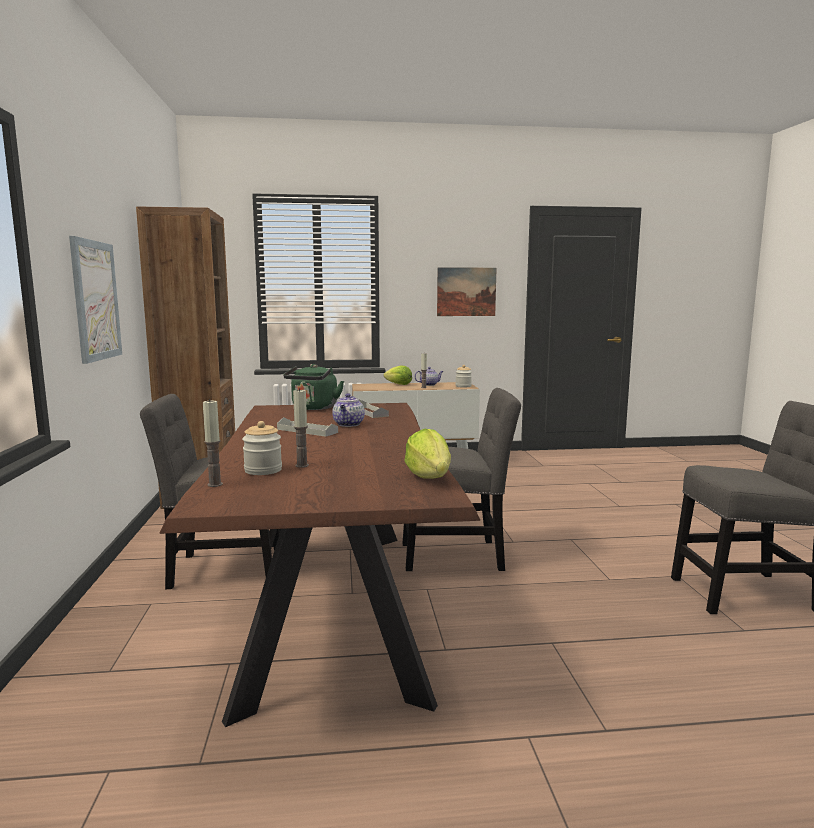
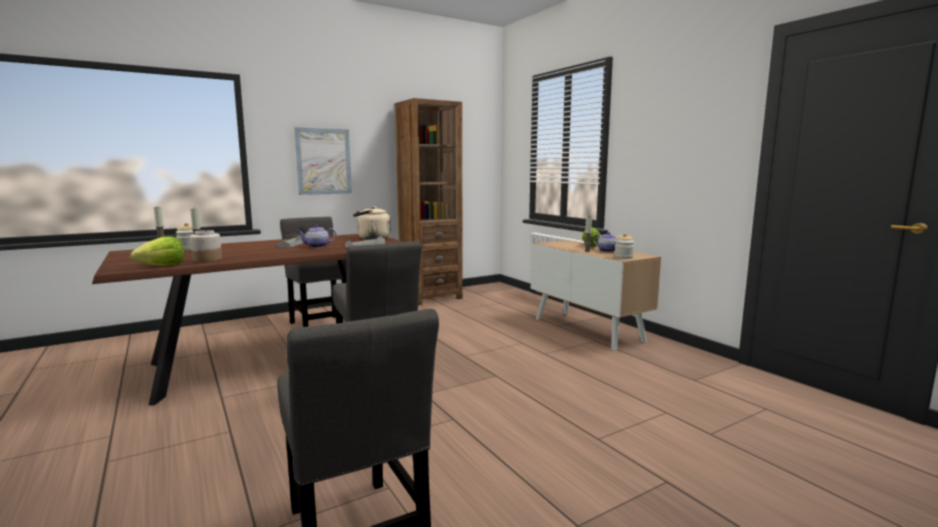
camera: 65 degrees right, 0 degrees up
green kettle [283,364,344,410] -> beige kettle [353,206,391,240]
picture [437,267,497,316] -> none
none -> jar [190,230,222,262]

